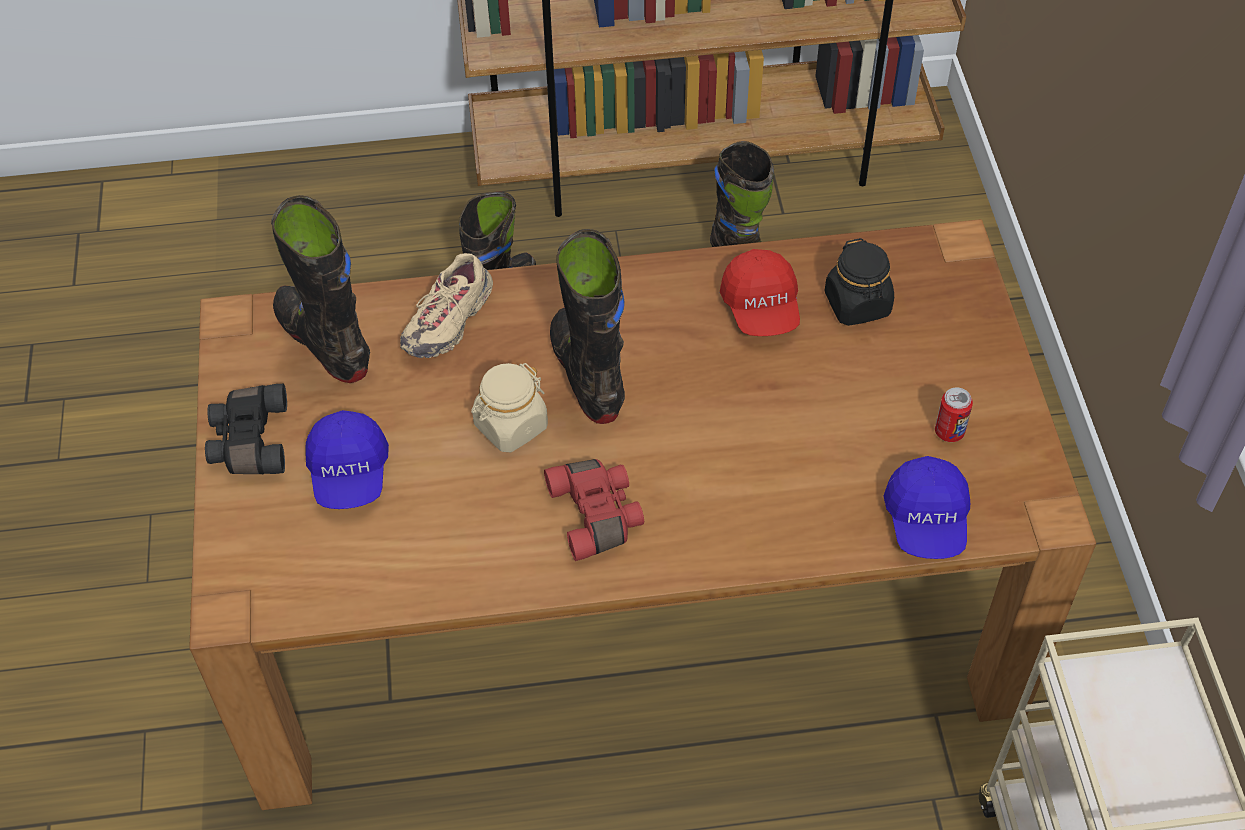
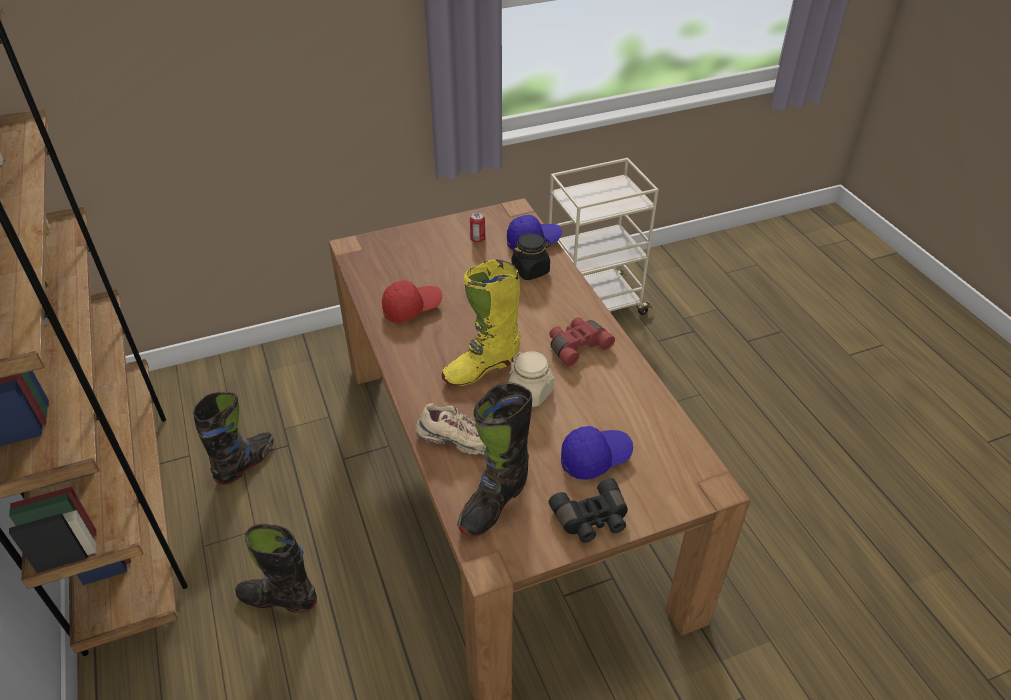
camera: 105 degrees left, 10 degrees down
black boot [550,229,625,424] -> yellow boot [441,259,521,386]
black jar [824,238,894,326] -> black jar moved to [511,233,551,280]

